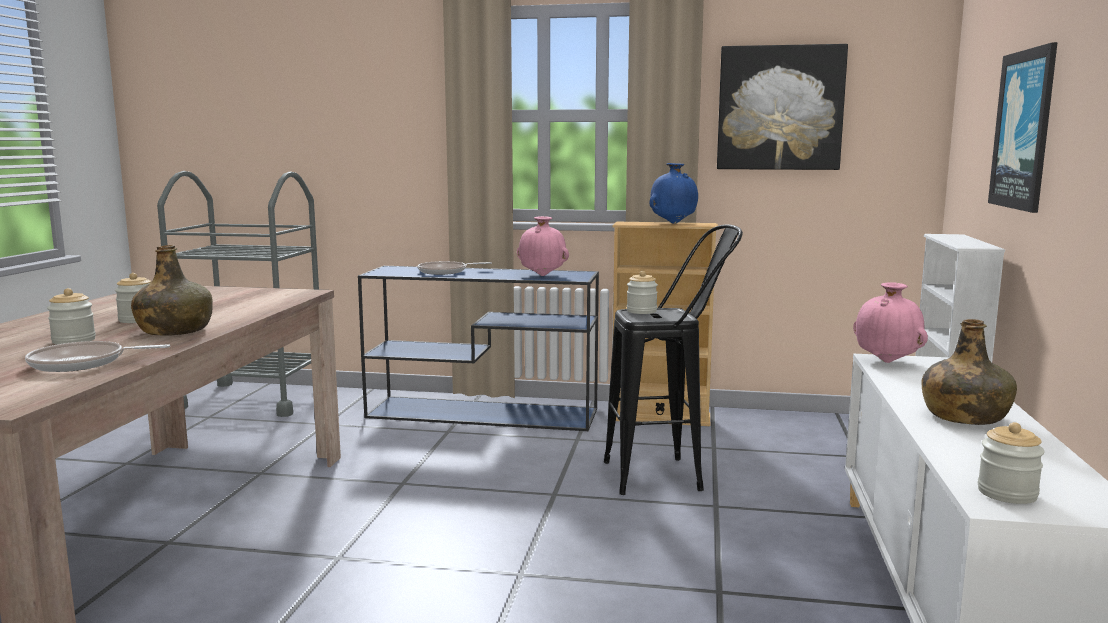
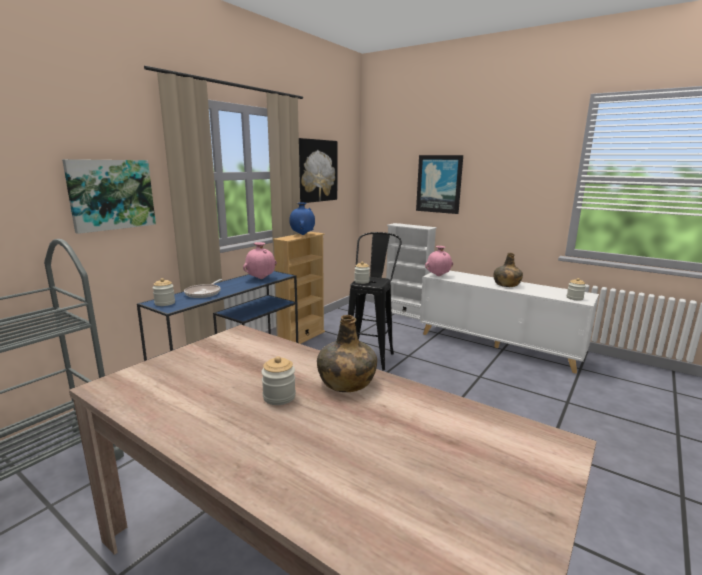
camera: 65 degrees left, 5 degrees up
frying pan [25,341,170,372] -> none
jar [47,288,96,344] -> jar moved to [152,278,175,306]
none -> picture [62,159,156,234]

